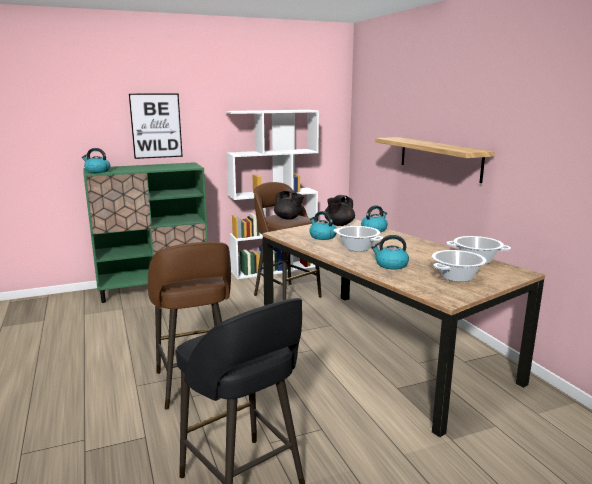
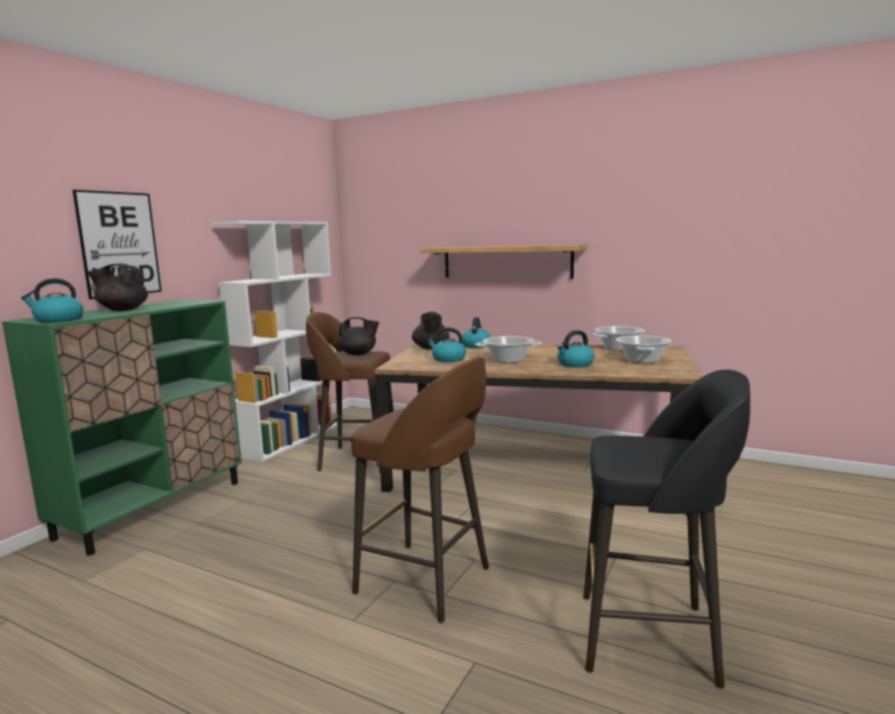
camera: 40 degrees left, 5 degrees down
none -> black teapot [88,263,148,311]

